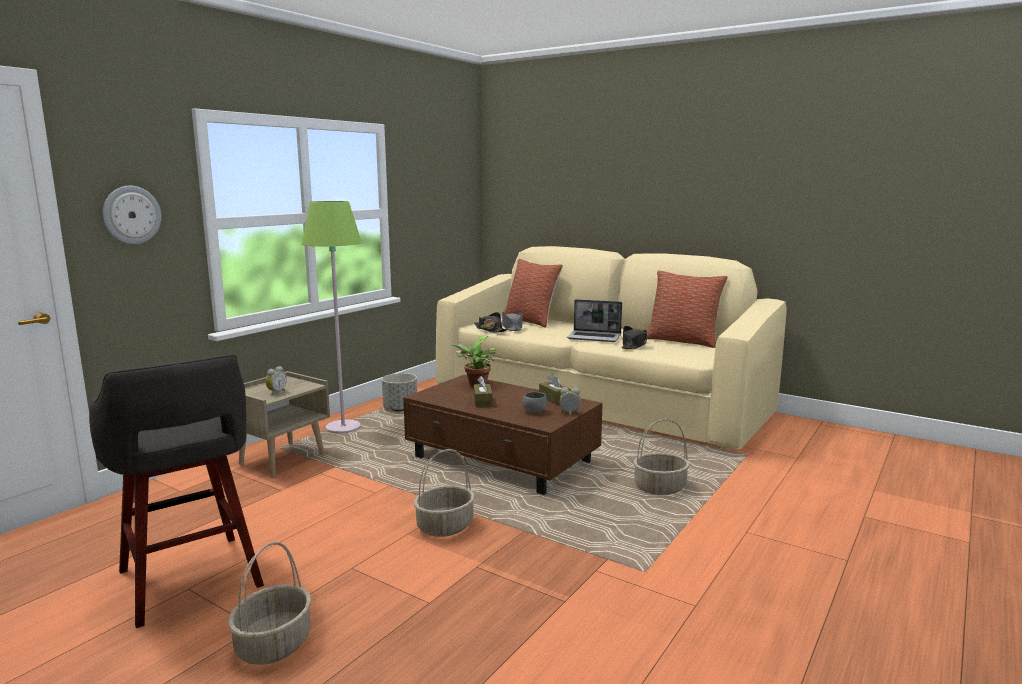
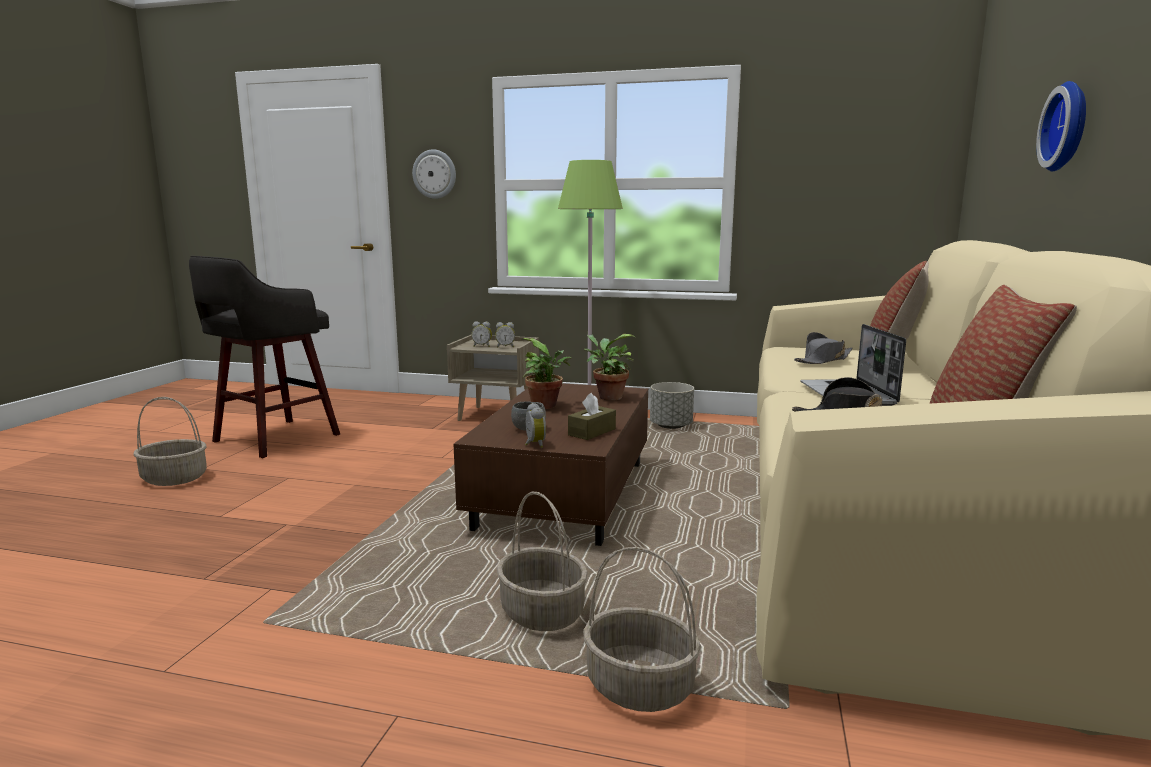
camera: 70 degrees right, 0 degrees up
basket [414,449,475,537] -> basket moved to [583,547,701,712]
black hat [474,312,508,333] -> none
brown tissue box [474,376,493,407] -> potted plant [521,338,572,409]
none -> alarm clock [495,322,515,348]
none -> wall clock [1036,81,1086,172]

